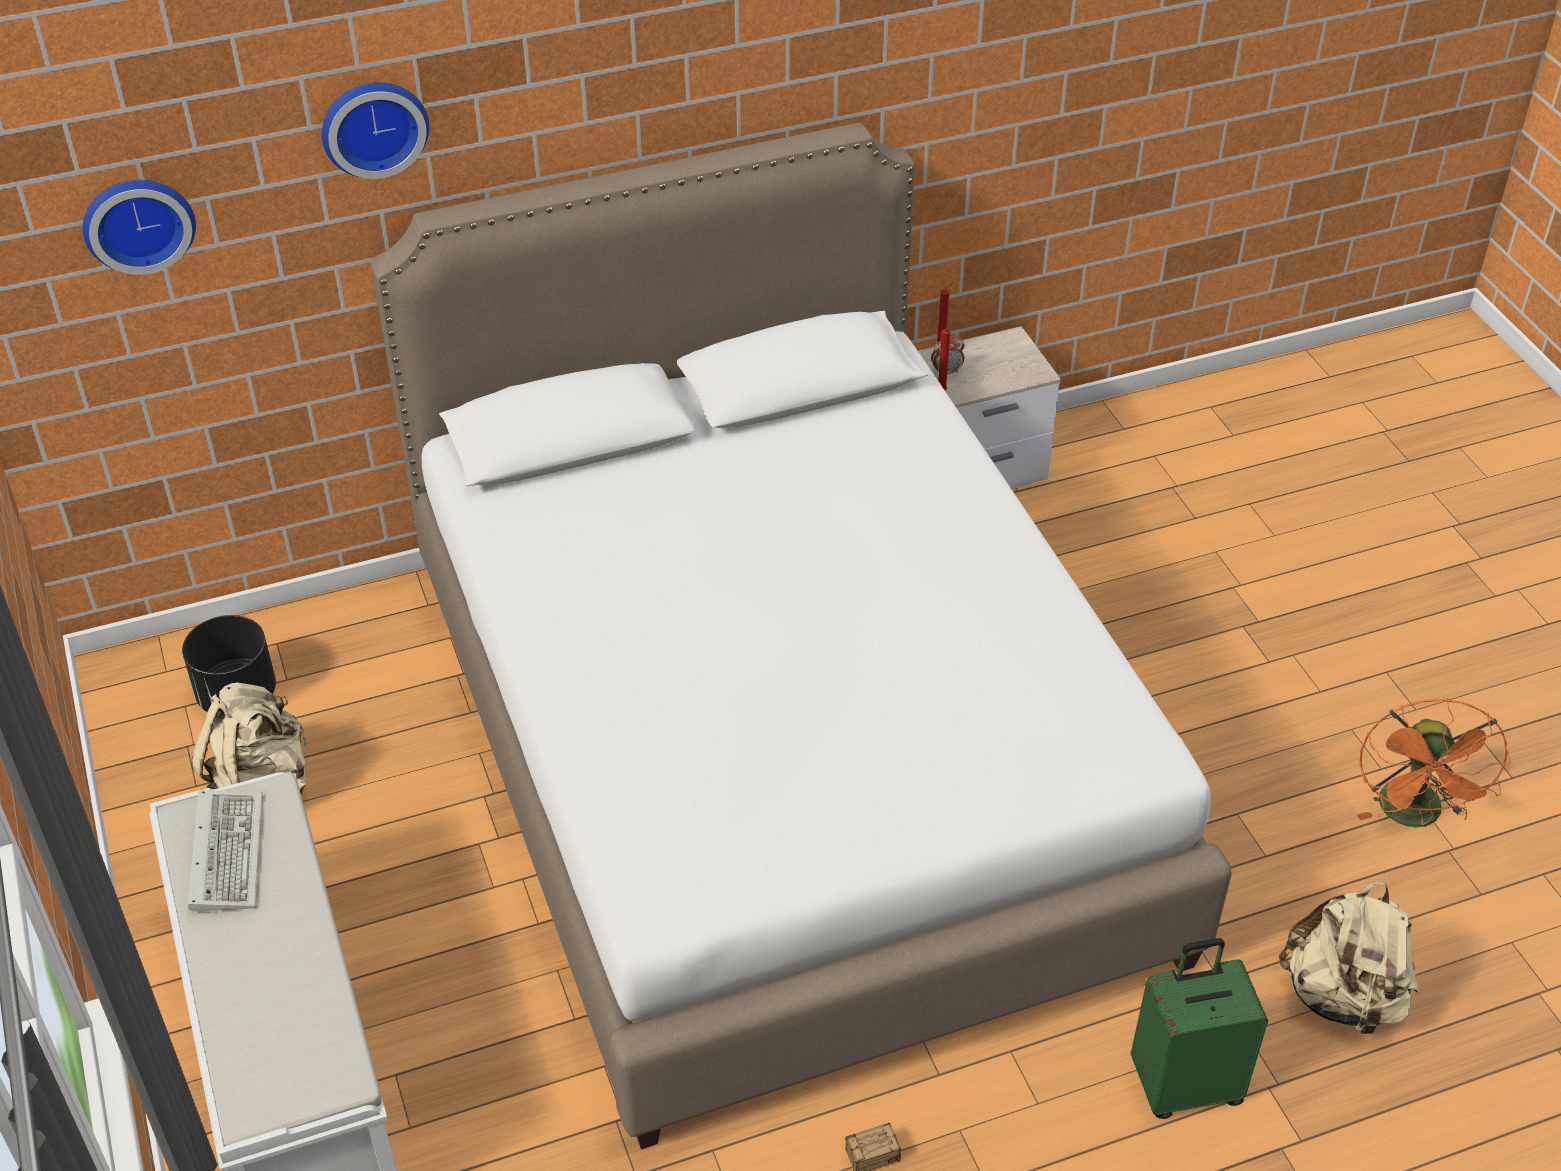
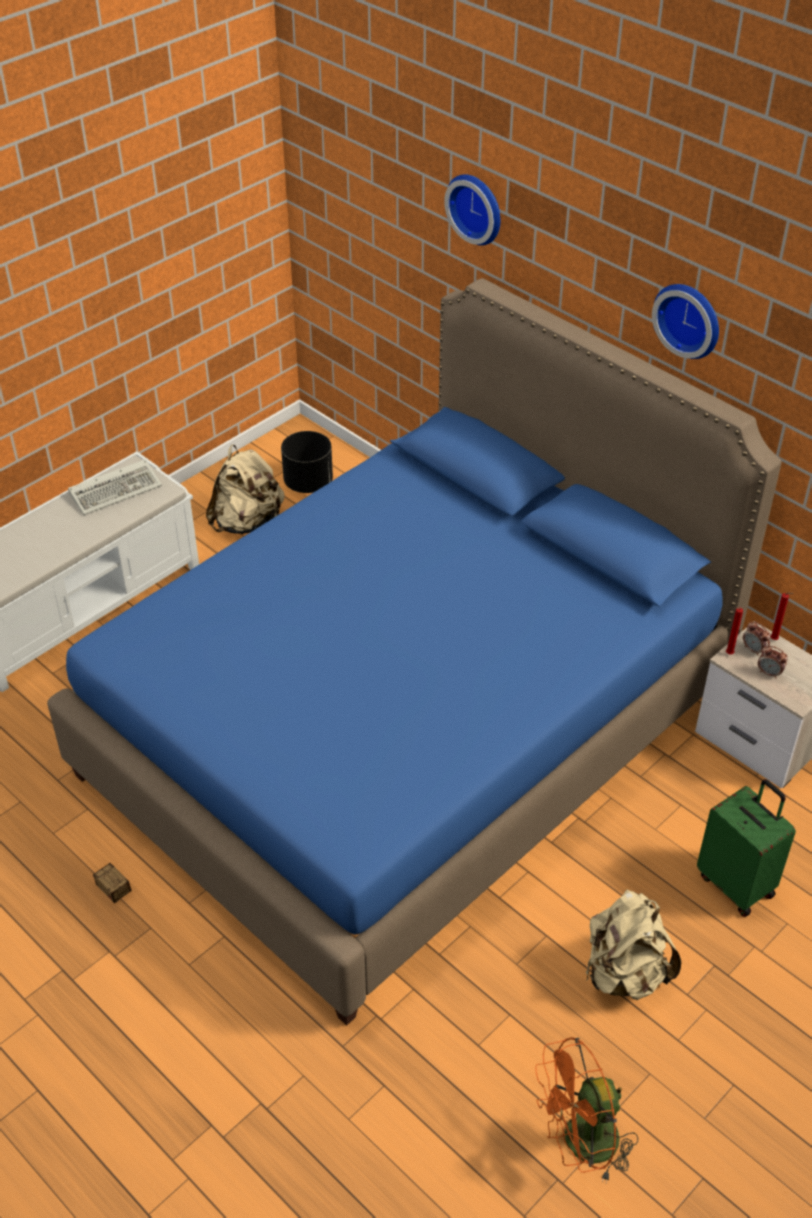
camera: 65 degrees right, 0 degrees up
wall clock [83,180,196,275] -> wall clock moved to [652,284,719,359]
white bed [371,122,1232,1149] -> blue bed [47,278,782,1025]
green suitcase [1131,938,1268,1119] -> green suitcase moved to [697,779,796,917]
beige backpack [1279,882,1419,1039] -> beige backpack moved to [586,890,681,1000]
none -> alarm clock [758,646,788,679]

